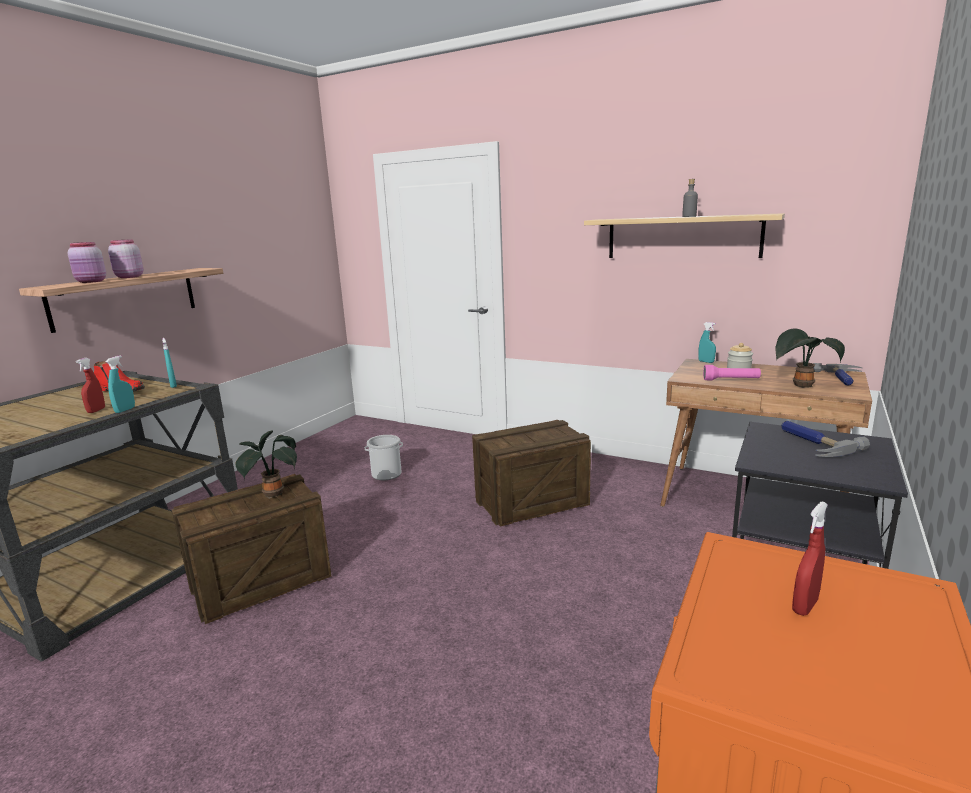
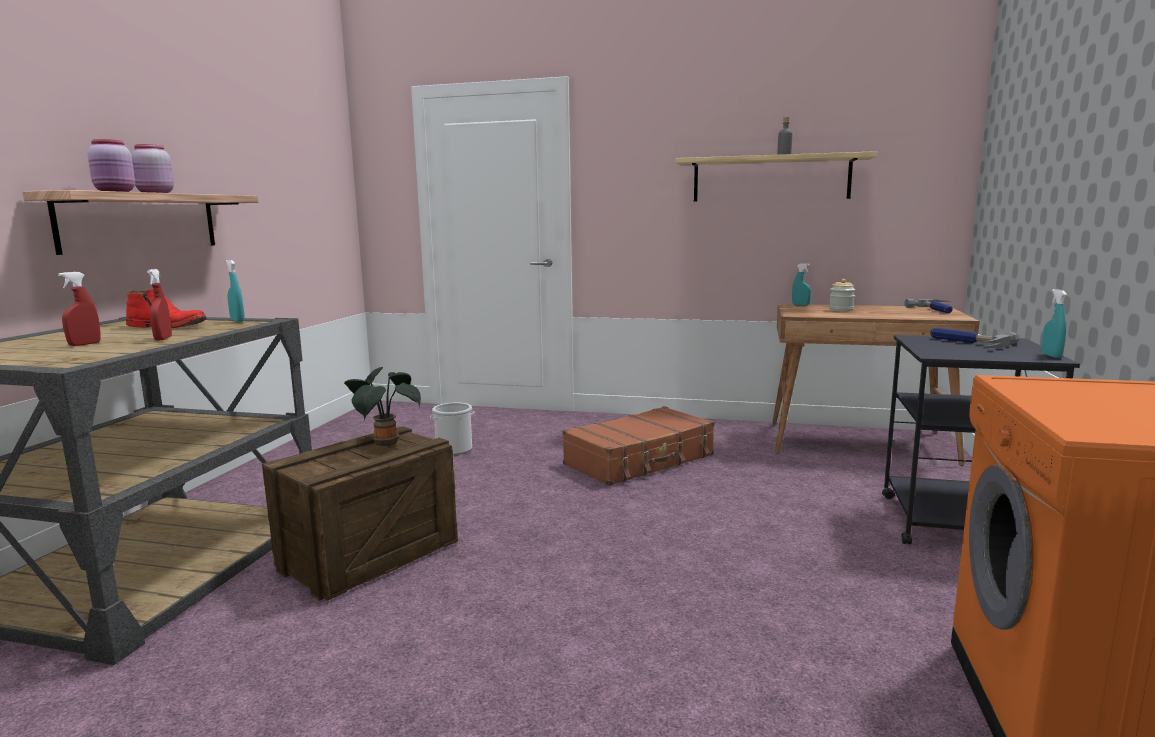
camera: 15 degrees left, 5 degrees down
turquoise spray bottle [106,355,135,413] -> turquoise spray bottle moved to [1041,289,1067,358]
crate [472,420,591,526] -> brown suitcase [562,406,714,486]
pink flashlight [703,365,761,380] -> none
potted plant [776,329,845,388] -> none
red spray bottle [792,501,827,616] -> red spray bottle moved to [58,272,101,346]

